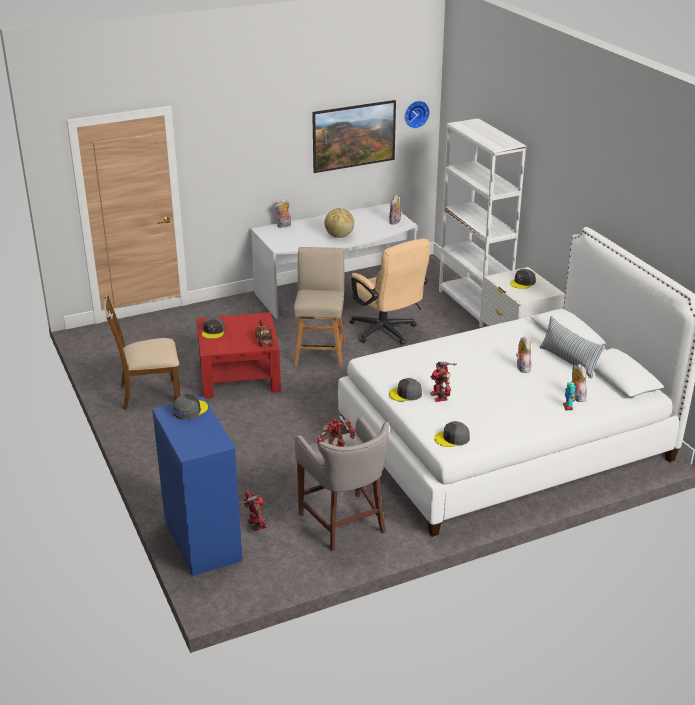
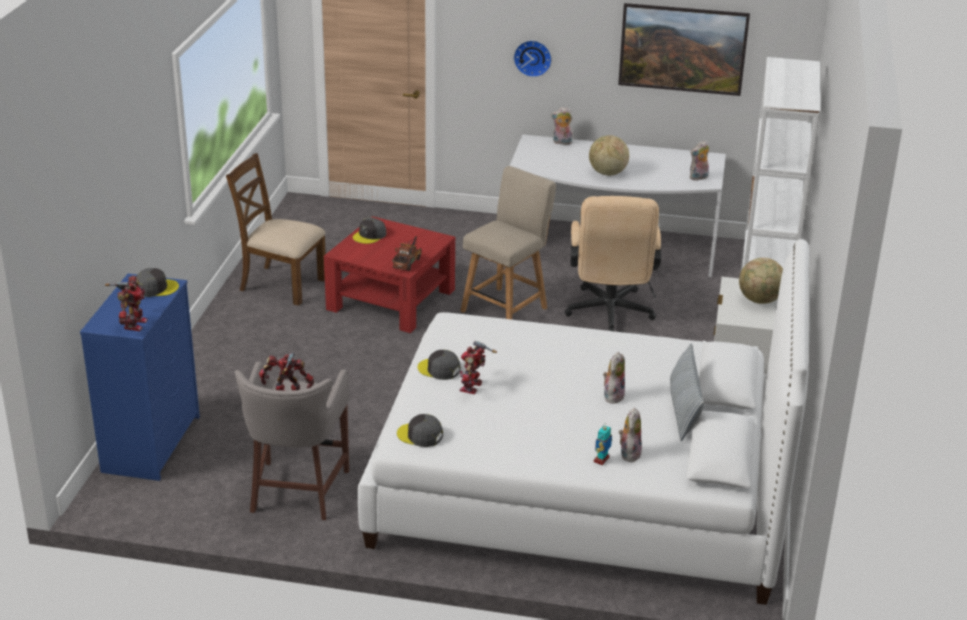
camera: 35 degrees right, 0 degrees up
toy robot [239,490,267,531] -> toy robot moved to [105,276,148,331]
wall clock [404,101,430,129] -> wall clock moved to [513,40,552,77]
grey cap [510,269,536,289] -> globe [739,258,783,304]

